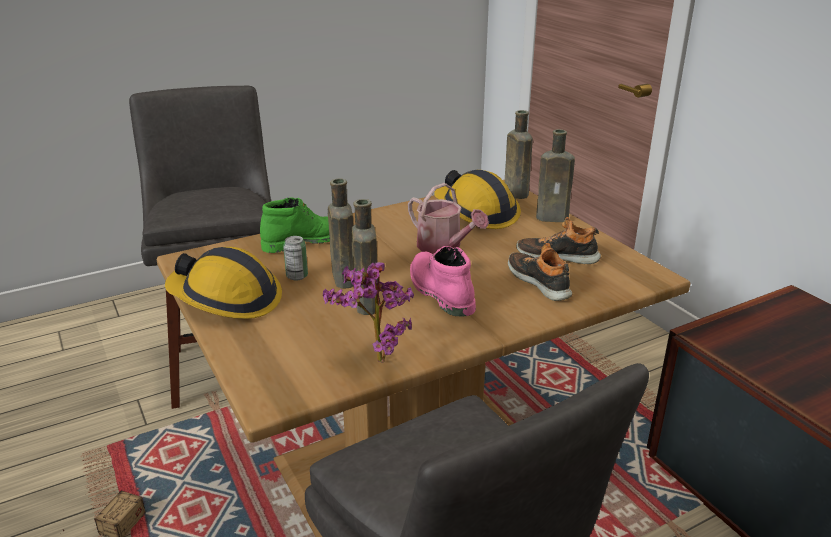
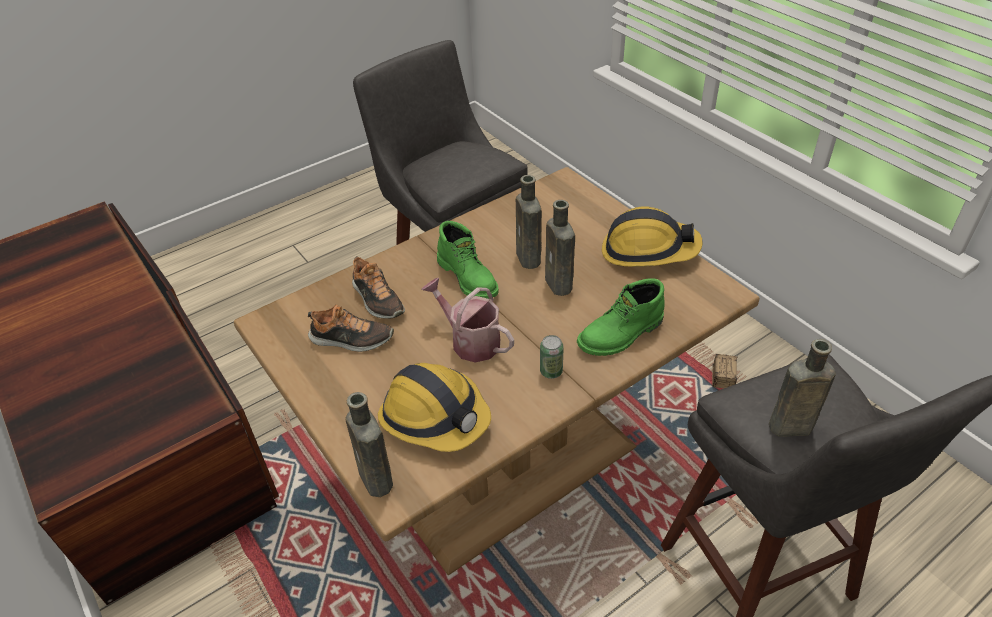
camera: 175 degrees right, 15 degrees up
can [283,236,308,280] -> can moved to [540,335,564,379]
potted plant [323,262,414,363] -> none
pink boot [410,246,476,317] -> green boot [437,221,498,299]
brown bottle [536,129,575,222] -> brown bottle moved to [769,339,836,437]

